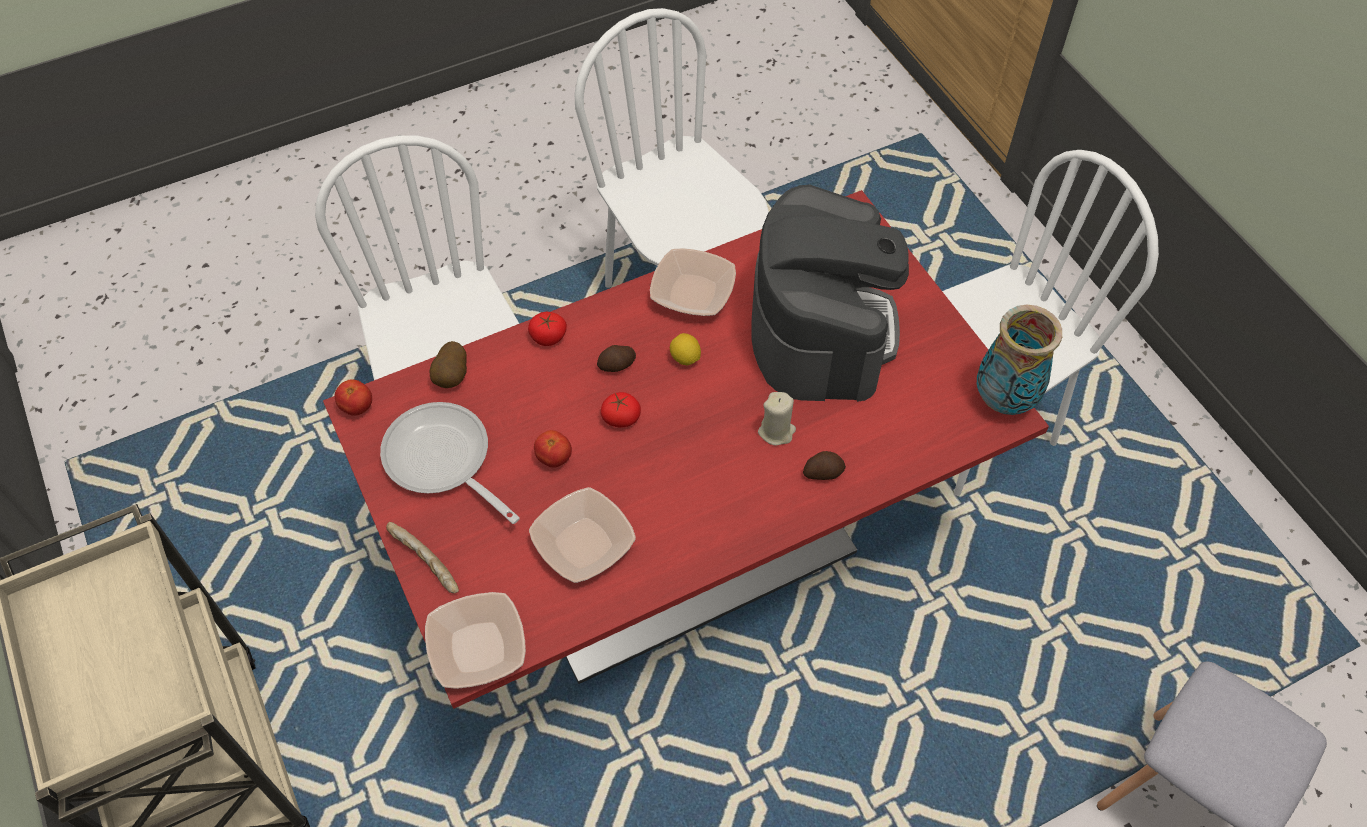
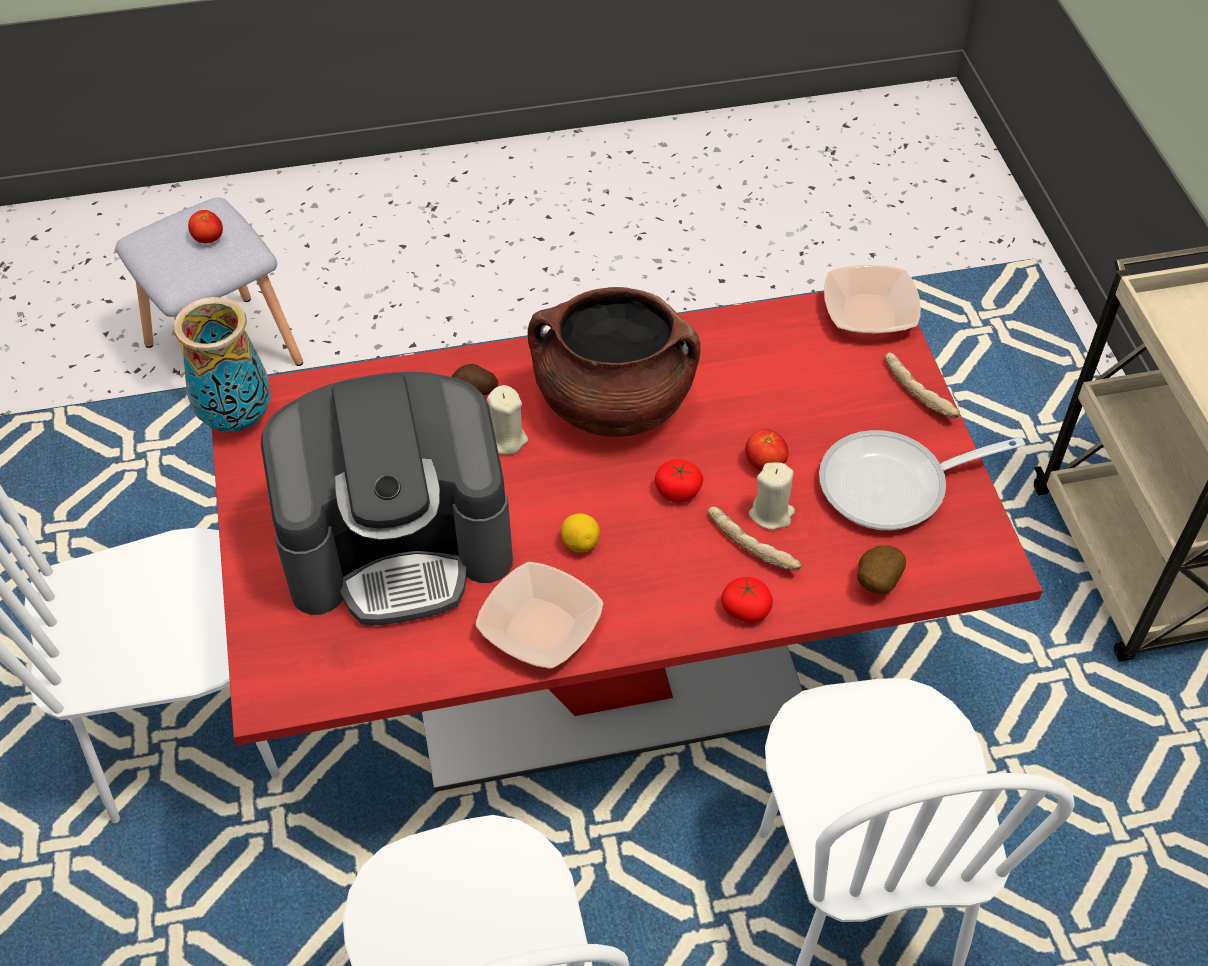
camera: 165 degrees left, 5 degrees down
tomato [335,379,372,416] -> tomato moved to [188,210,223,243]
frying pan [380,402,520,524] -> frying pan turned 105 degrees clockwise [819,430,1025,530]
bowl [529,487,636,583] -> none
potato [597,345,636,372] -> none
coffee machine [751,184,909,402] -> coffee machine turned 120 degrees counterclockwise [261,372,513,625]
none -> brown cooking pot [528,287,701,437]
none -> bread [708,507,801,571]
none -> beige candle [749,463,795,530]

